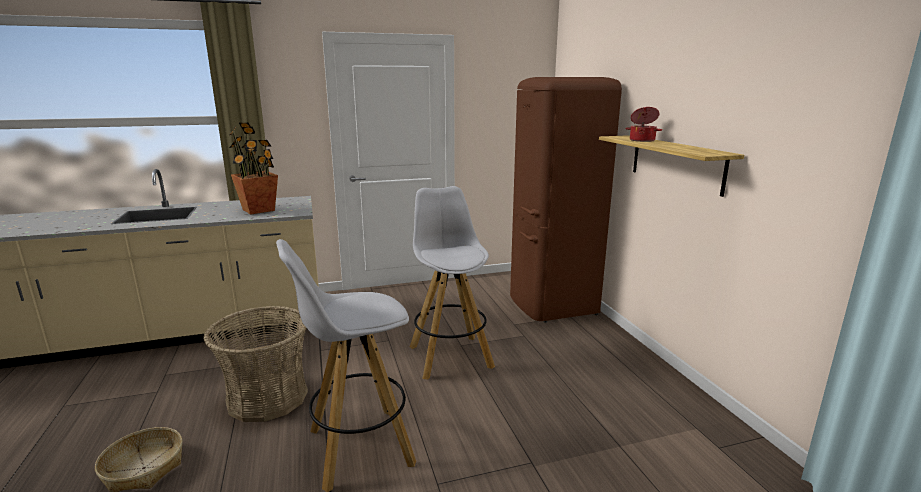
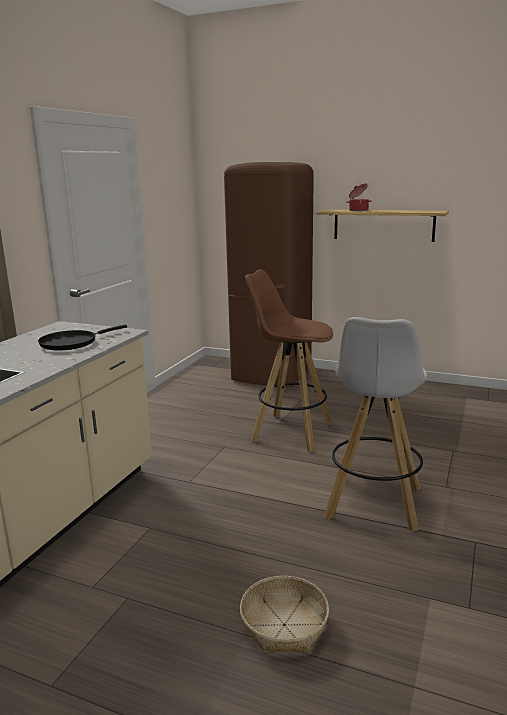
camera: 50 degrees left, 0 degrees up
basket [203,306,308,422] -> none
potted plant [229,123,278,215] -> black frying pan [38,325,127,351]
white stool [410,186,495,380] -> brown stool [245,269,333,452]

